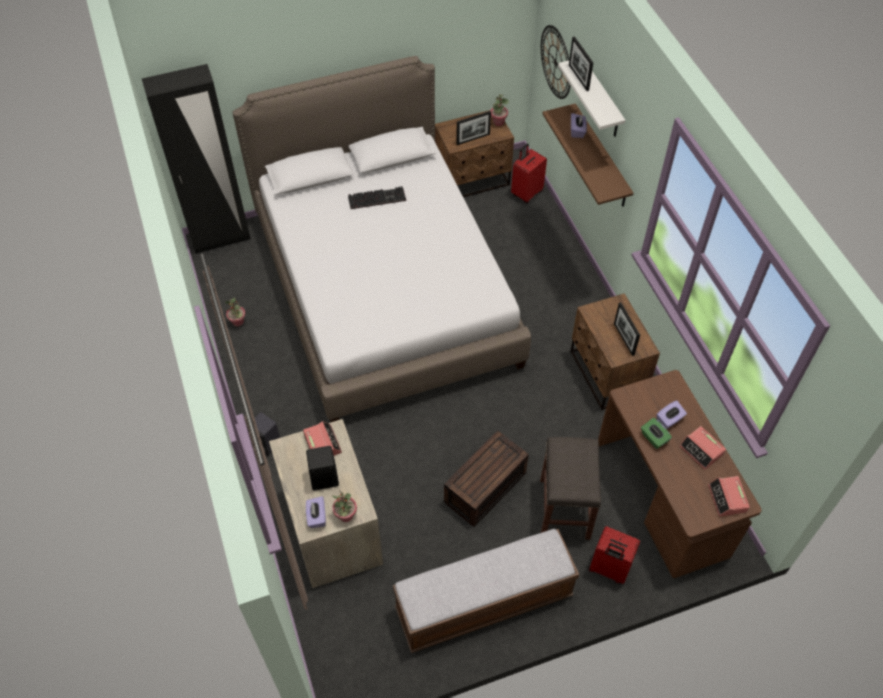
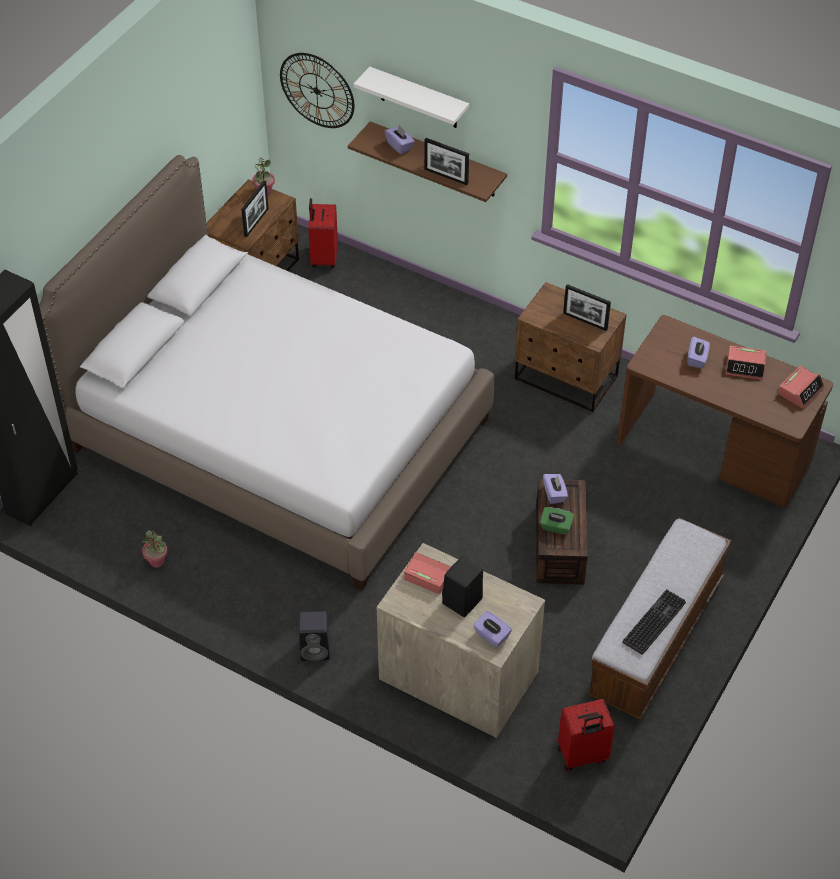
camera: 40 degrees left, 5 degrees down
potted plant [332,490,357,522] -> none
keyboard [348,186,406,209] -> keyboard moved to [622,589,686,655]
grey stool [540,437,601,540] -> none
picture frame [569,36,593,91] -> picture frame moved to [424,138,469,185]
red suitcase [589,526,640,584] -> red suitcase moved to [557,699,615,771]
green tissue box [641,418,672,449] -> green tissue box moved to [540,507,574,535]
alarm clock [708,476,750,516] -> alarm clock turned 90 degrees counterclockwise [778,366,824,409]
none -> purple tissue box [543,474,568,504]

